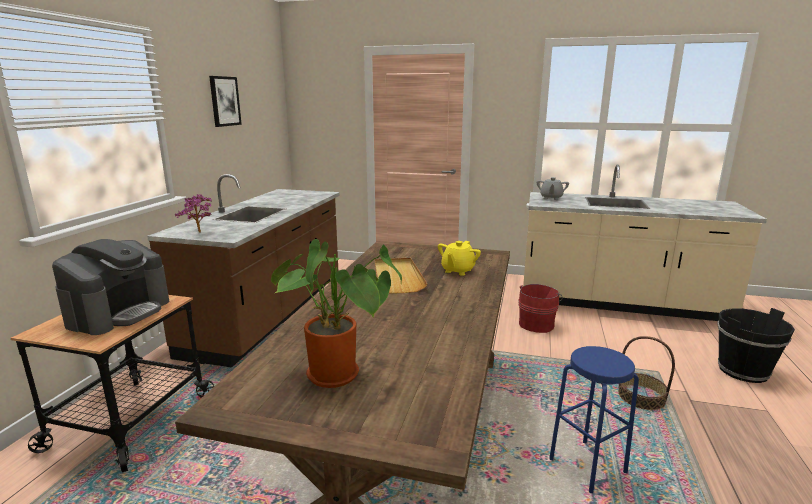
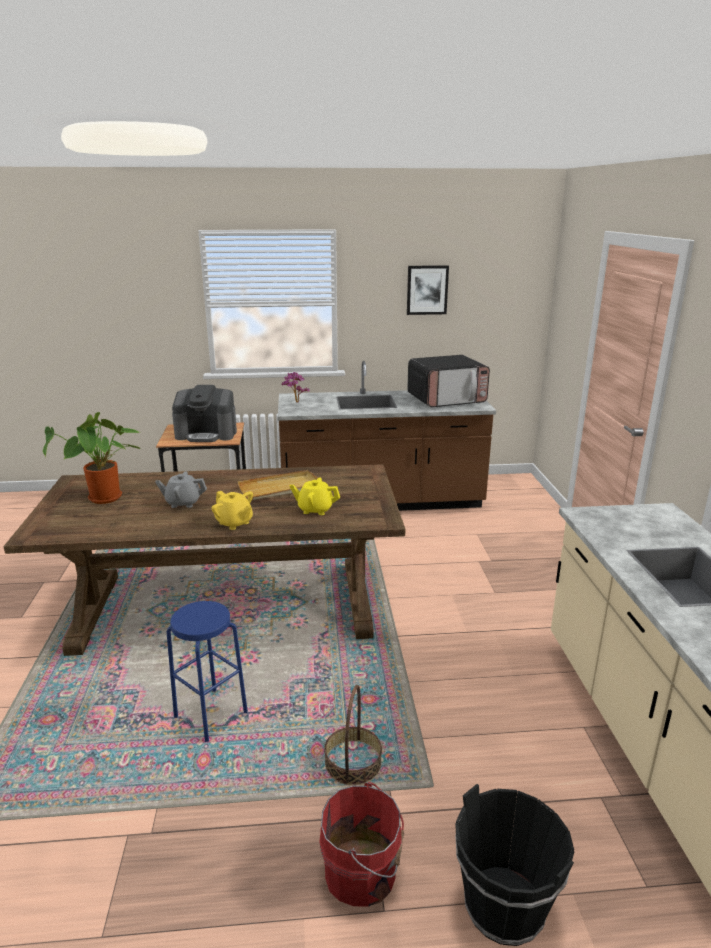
camera: 70 degrees right, 5 degrees up
red bucket [518,284,563,333] -> red bucket moved to [319,782,404,907]
grey teapot [536,177,569,200] -> grey teapot moved to [155,471,207,508]
none -> yellow teapot [212,491,253,530]
none -> microwave [407,355,490,407]

